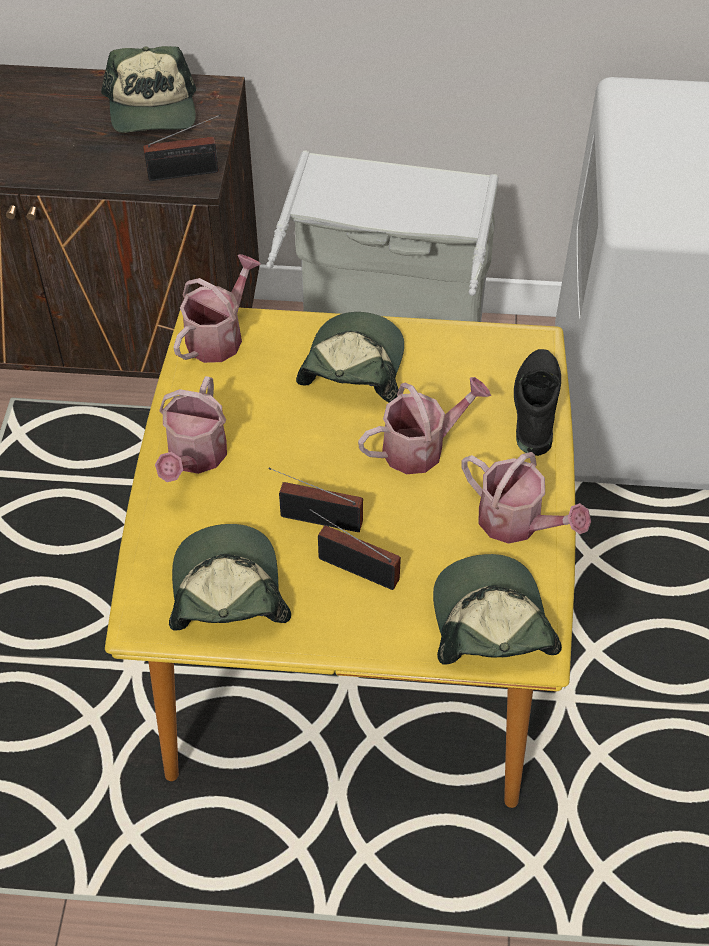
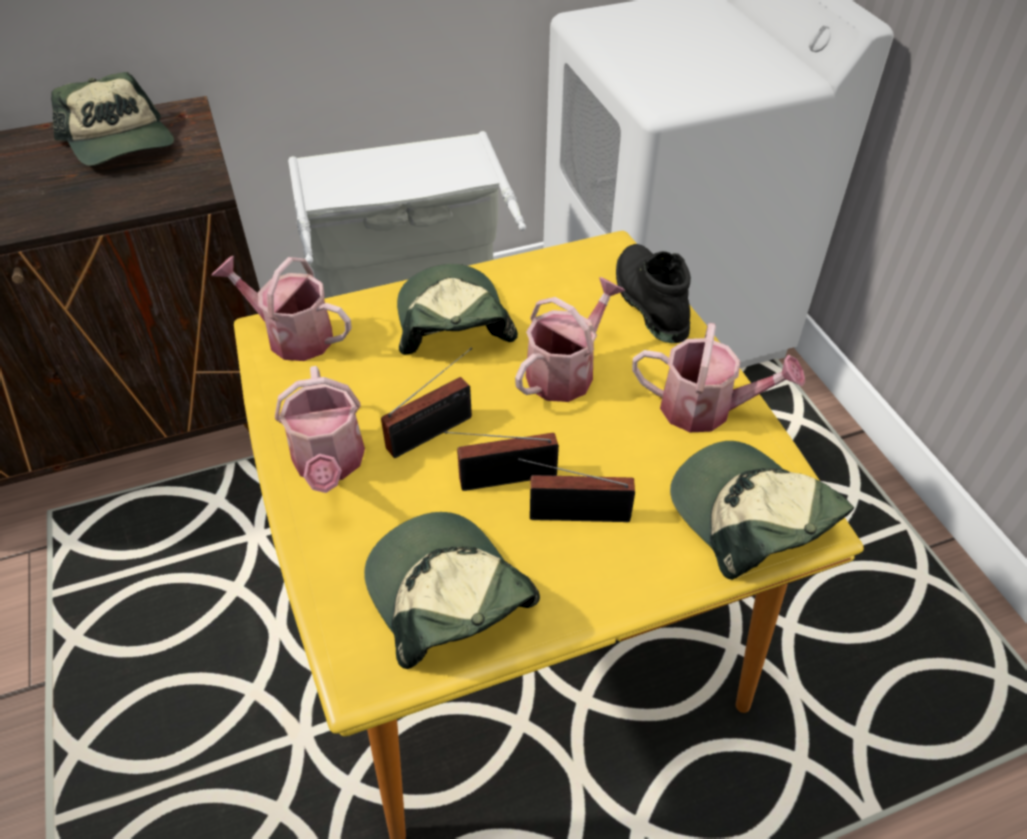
camera: 25 degrees left, 5 degrees down
radio [143,114,221,181] -> radio moved to [381,347,472,458]
watering can [173,254,261,363] -> watering can turned 75 degrees counterclockwise [211,256,352,361]

